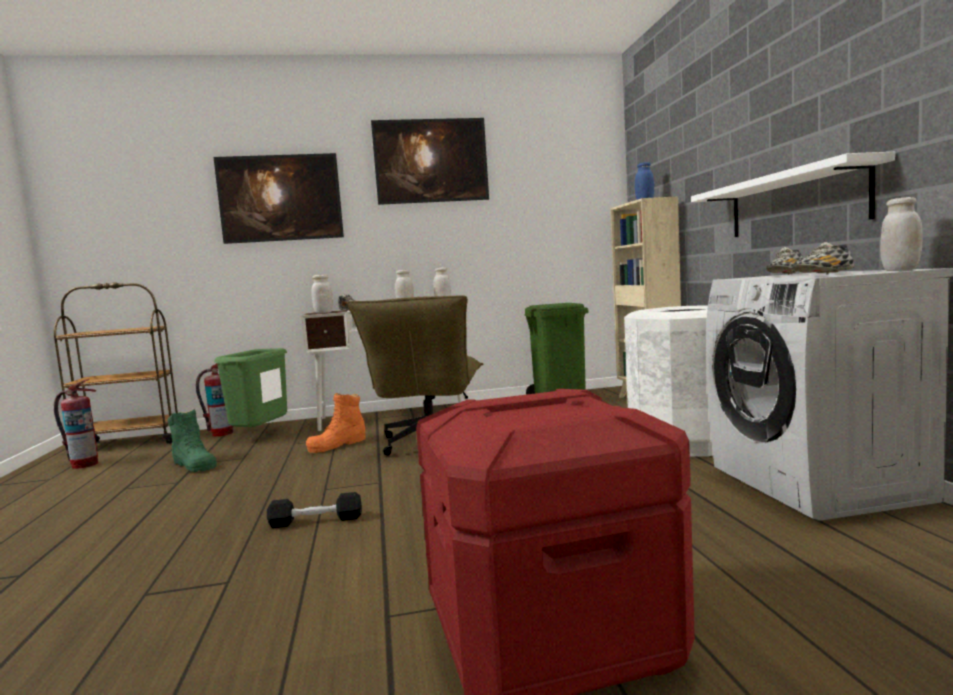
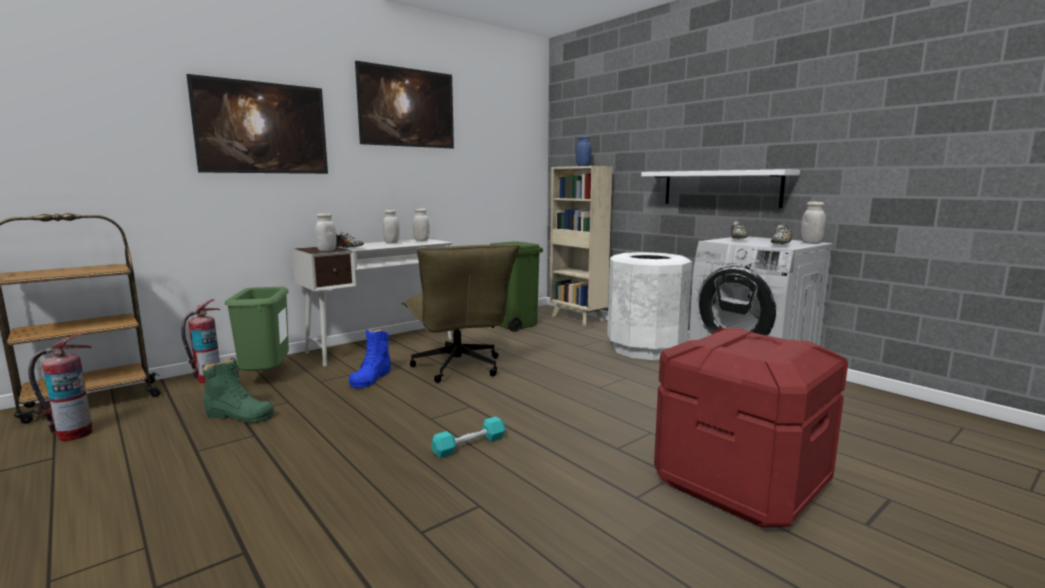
camera: 30 degrees left, 5 degrees up
black dumbbell [267,492,362,528] -> turquoise dumbbell [431,416,506,458]
orange boot [306,393,366,453] -> blue boot [349,329,391,388]

